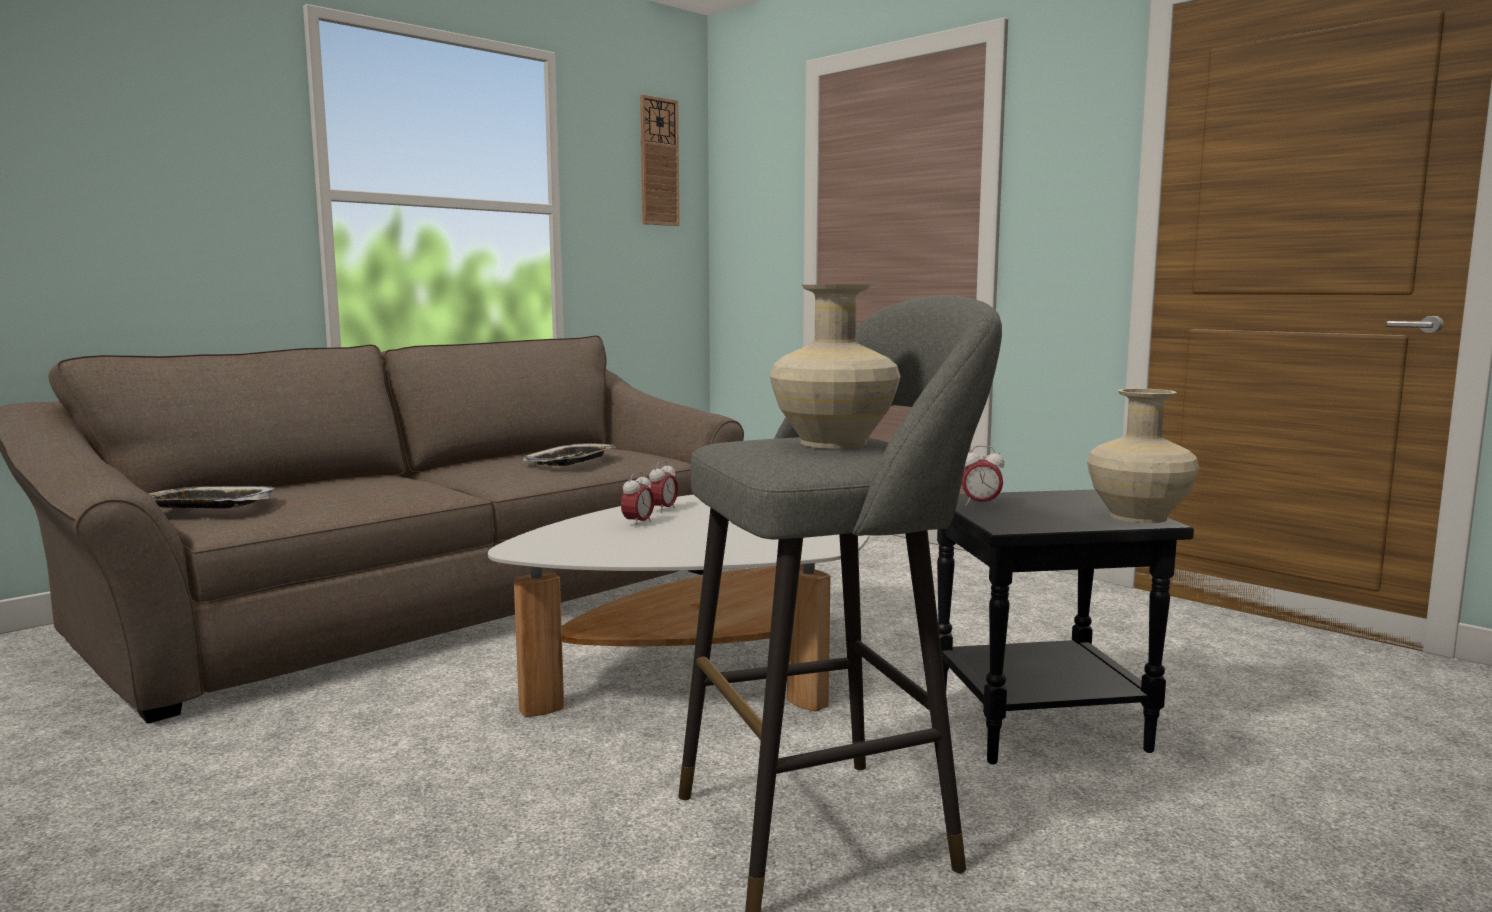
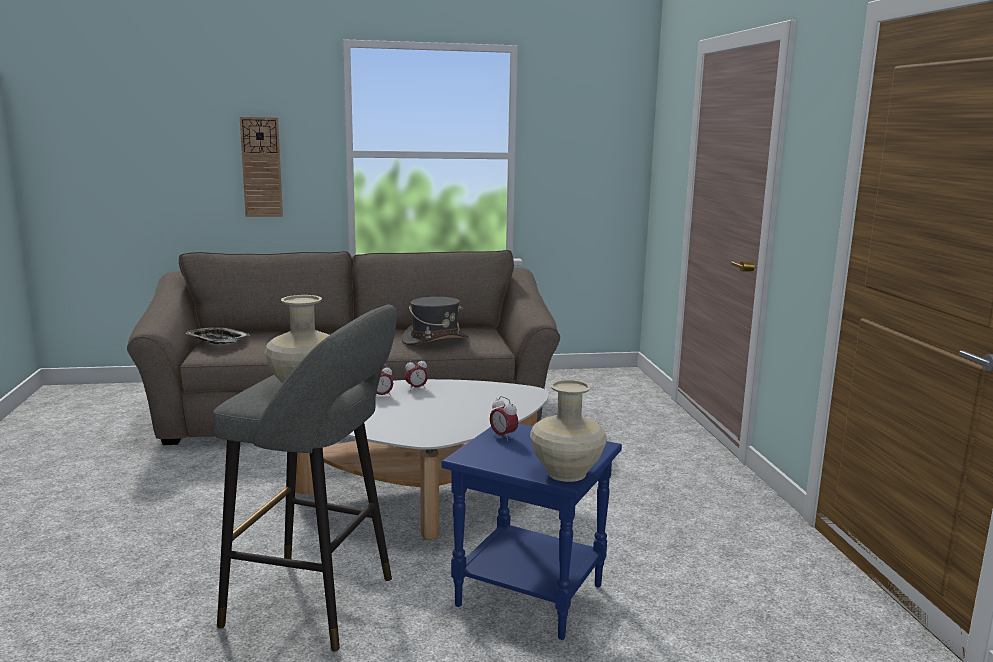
camera: 35 degrees right, 5 degrees up
tray [523,443,616,466] -> grey hat [402,297,469,345]
wall clock [640,94,680,226] -> wall clock moved to [240,117,283,217]
black side table [937,490,1194,765] -> blue side table [441,423,622,640]

